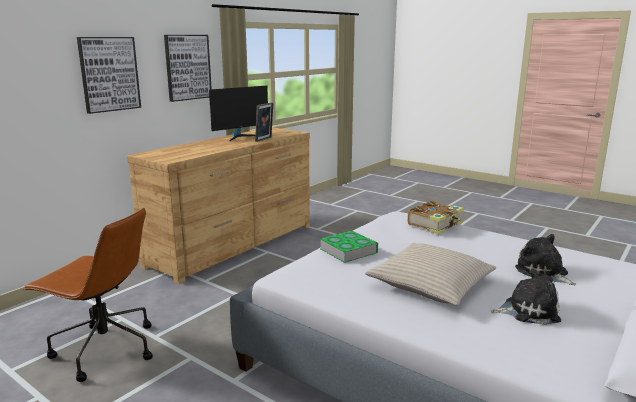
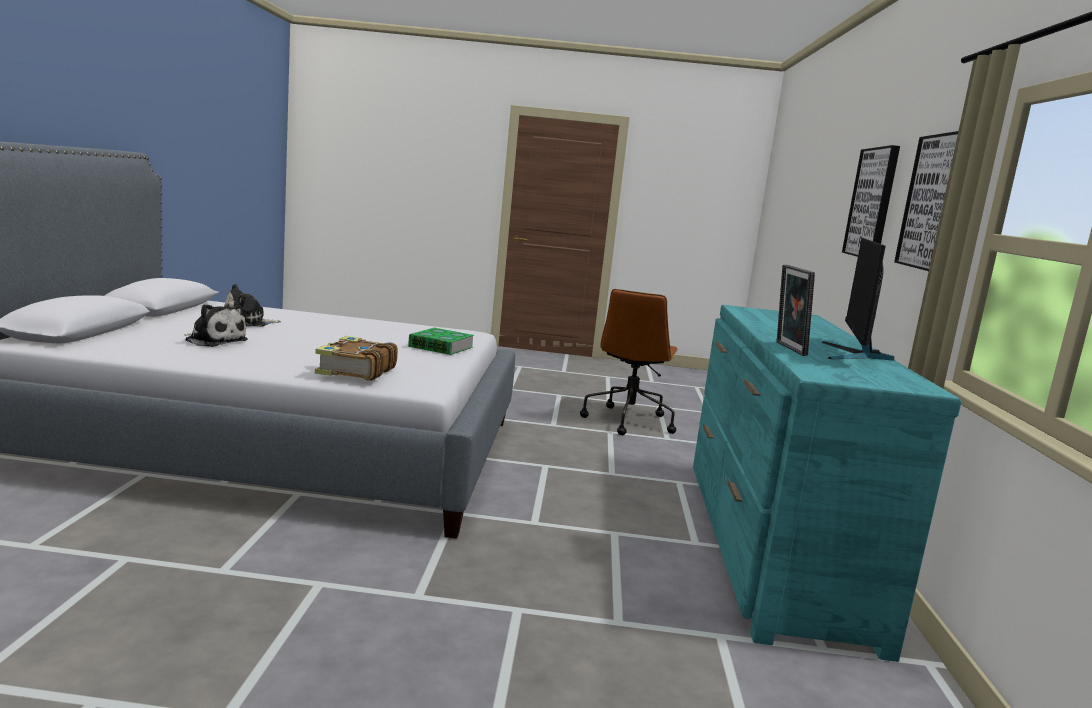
camera: 145 degrees right, 5 degrees down
brown office chair [23,208,153,382] -> brown office chair turned 60 degrees counterclockwise [580,289,678,435]
brown dresser [127,127,310,284] -> turquoise dresser [693,305,962,662]
beige pillow [365,243,496,306] -> none

